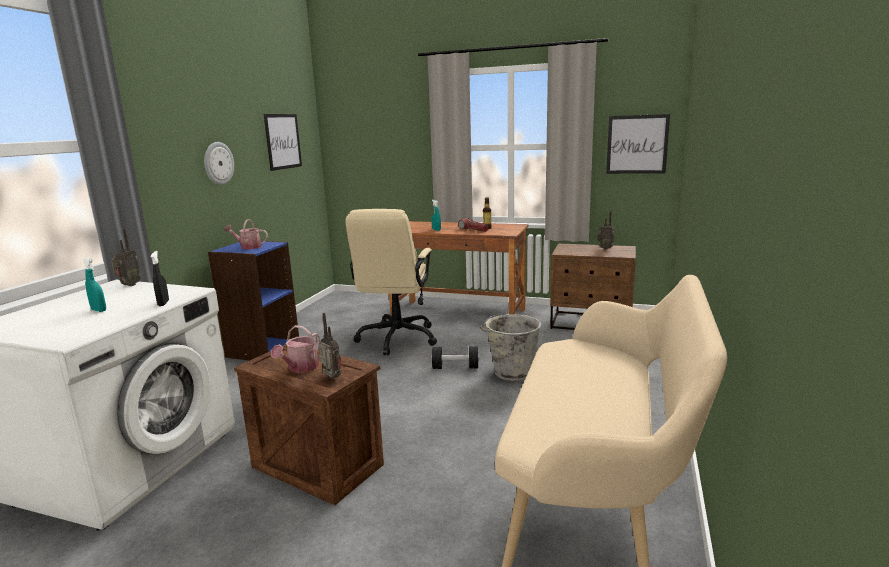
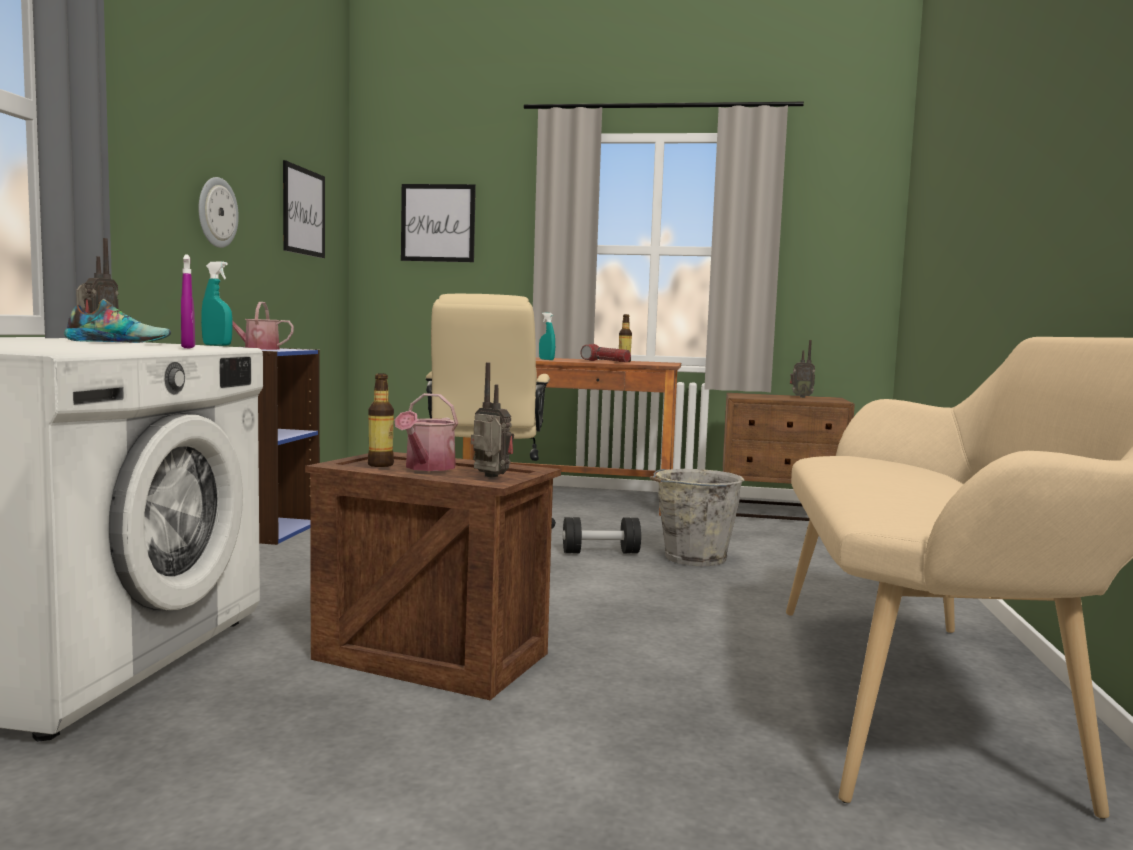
camera: 10 degrees left, 10 degrees down
turquoise spray bottle [83,258,106,312] -> turquoise spray bottle moved to [201,261,233,346]
black spray bottle [151,251,169,306] -> purple spray bottle [181,254,195,348]
picture [606,114,670,174] -> picture moved to [401,184,476,262]
none -> shoe [64,299,171,343]
none -> bottle [368,374,394,467]

